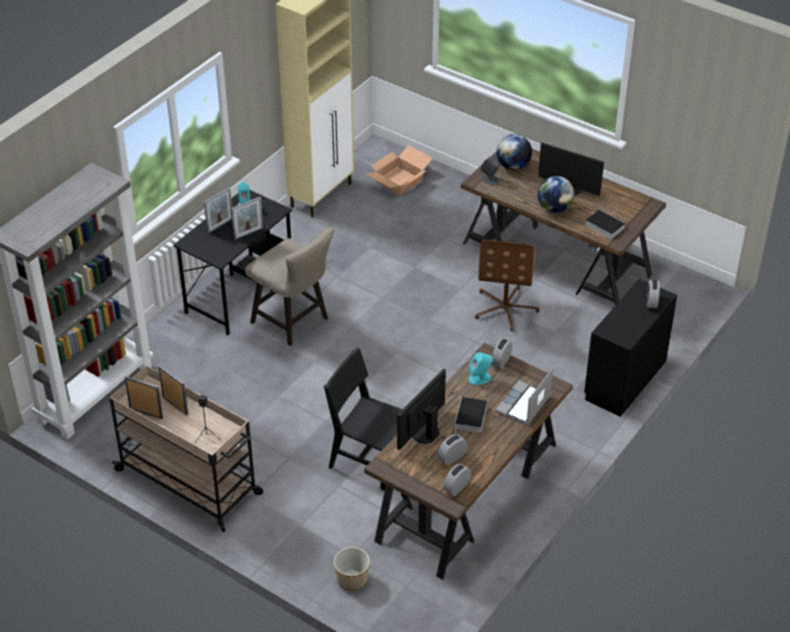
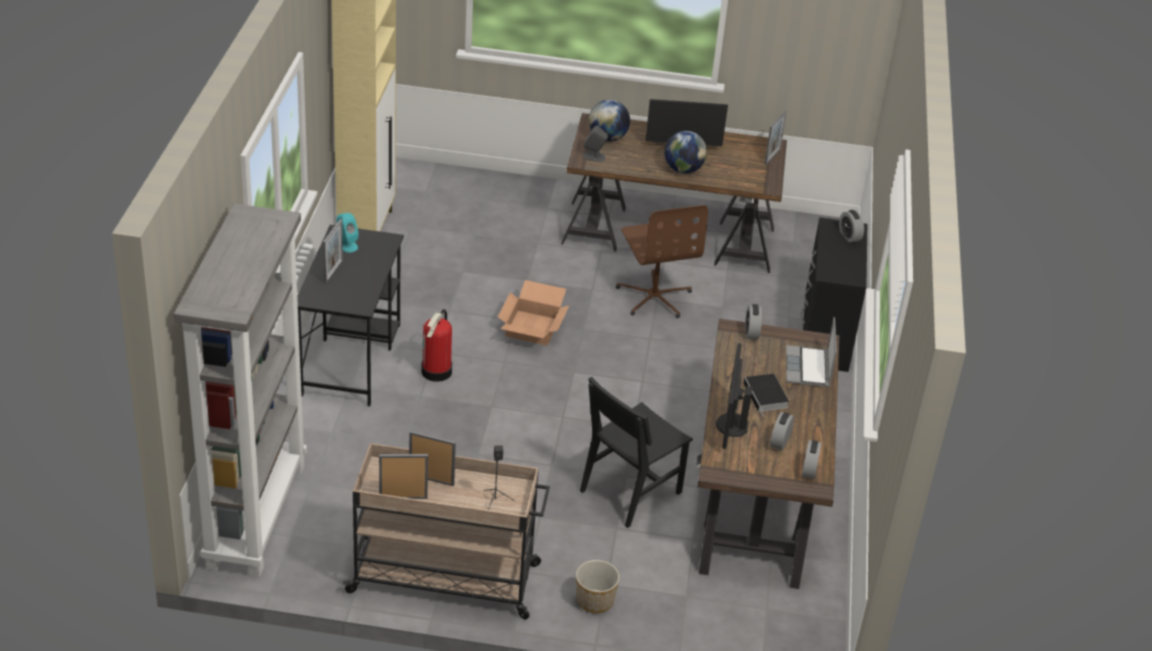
camera: 30 degrees left, 5 degrees down
picture frame [231,197,263,240] -> picture frame moved to [764,111,787,165]
beige stool [245,227,334,346] -> fire extinguisher [421,309,452,382]
black chair [324,348,402,491] -> black chair turned 45 degrees counterclockwise [580,376,693,528]
planter [334,547,370,591] -> planter moved to [576,560,620,613]
cardboard box [366,145,433,195] -> cardboard box moved to [498,280,569,346]
turquoise speaker [469,352,493,385] -> none
book [585,209,626,239] -> none

